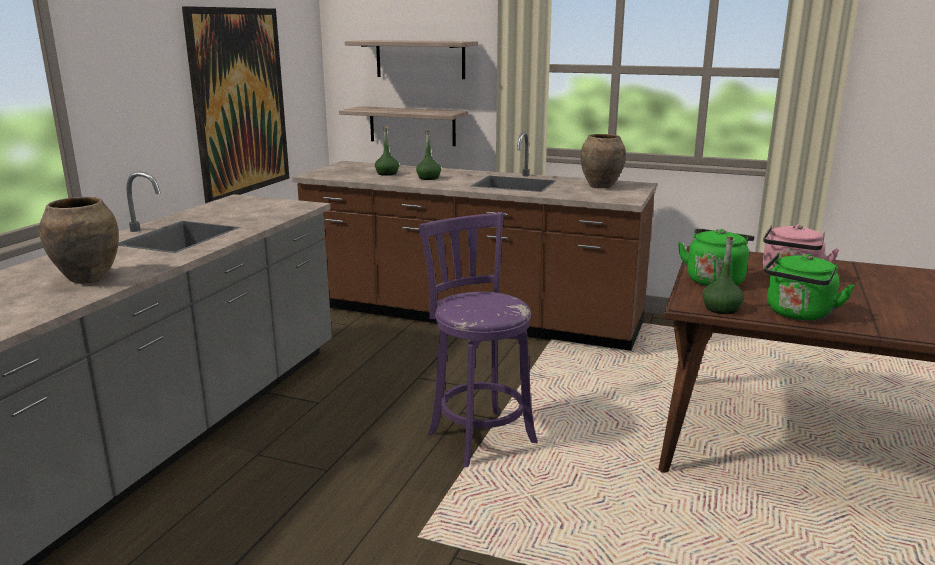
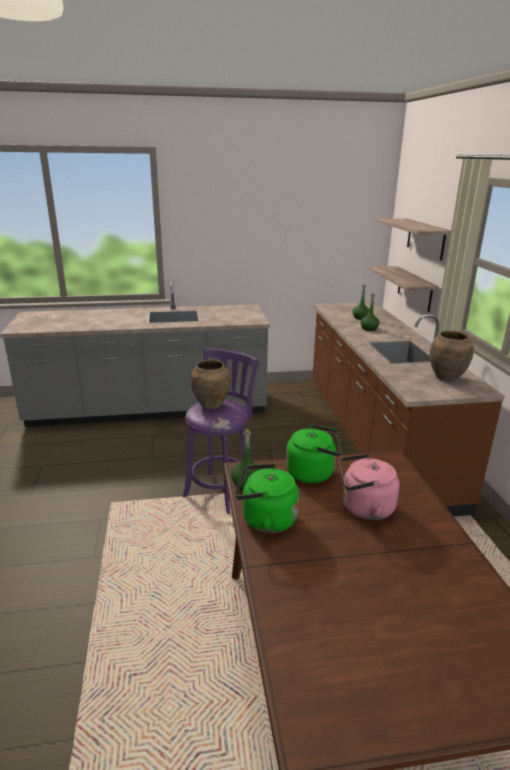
camera: 60 degrees right, 5 degrees up
brown vase [39,197,119,284] -> brown vase moved to [191,360,230,409]
picture [182,6,289,203] -> none

